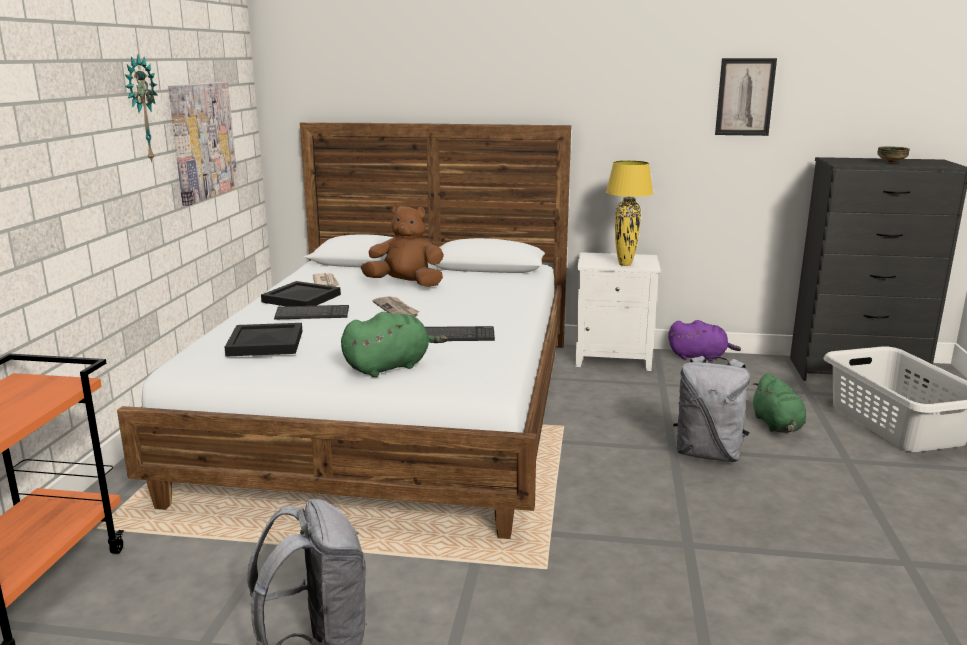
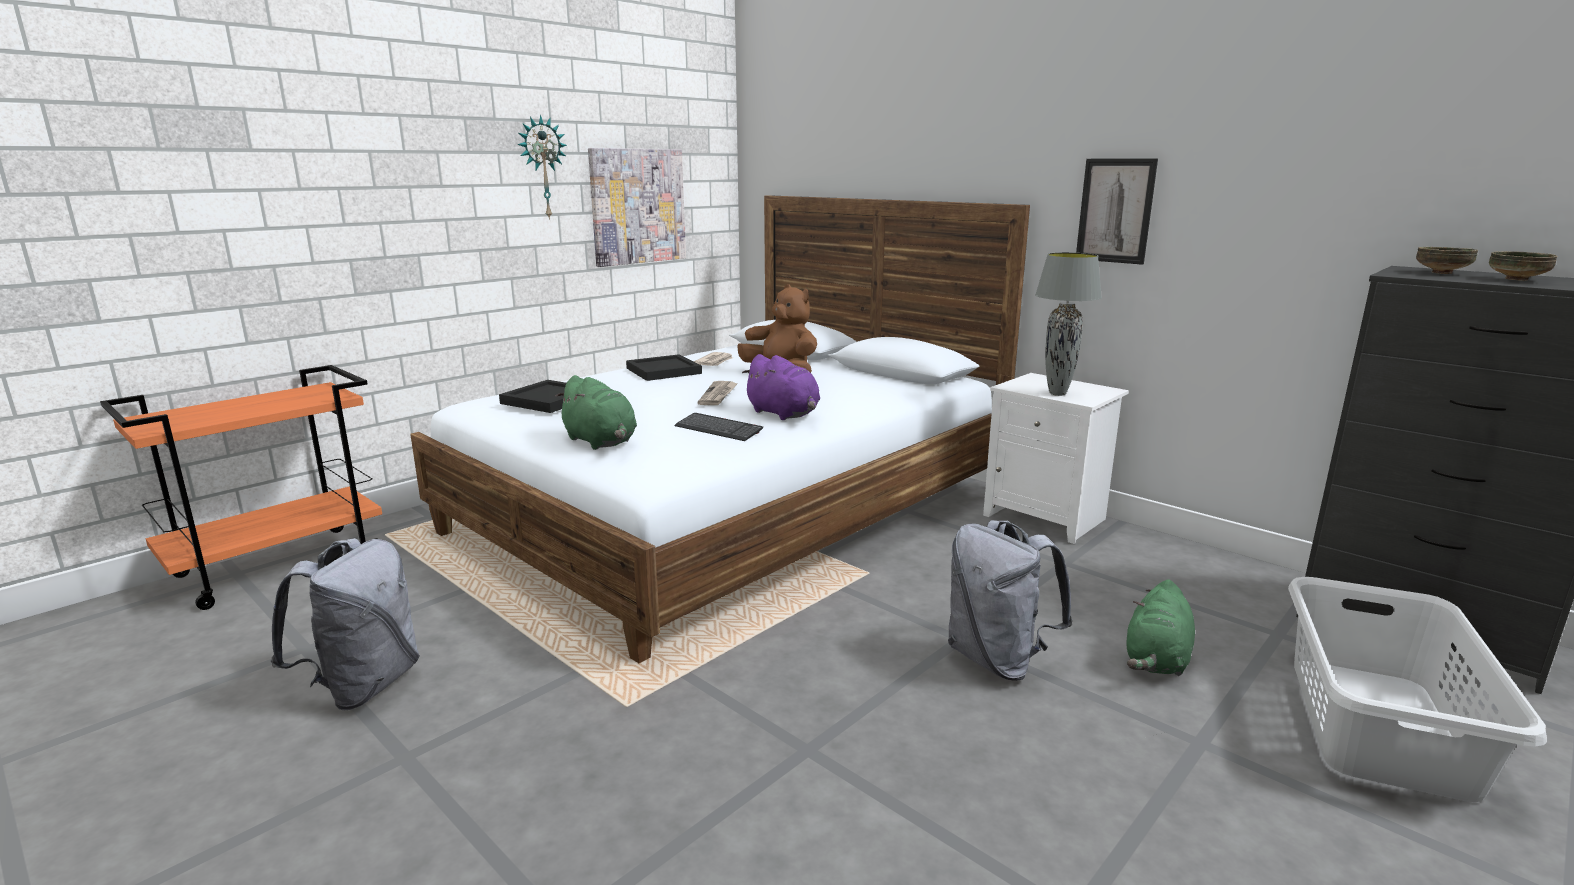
camera: 35 degrees right, 0 degrees up
keyboard [274,305,349,320] -> none
green plush toy [341,312,448,377] -> green plush toy turned 45 degrees clockwise [555,375,637,450]
yellow table lamp [606,160,653,266] -> grey table lamp [1035,252,1102,396]
purple plush toy [668,320,741,361] -> purple plush toy moved to [742,354,820,420]
picture [715,58,777,136] -> picture moved to [1076,158,1158,265]
none -> bowl [1416,247,1478,274]

